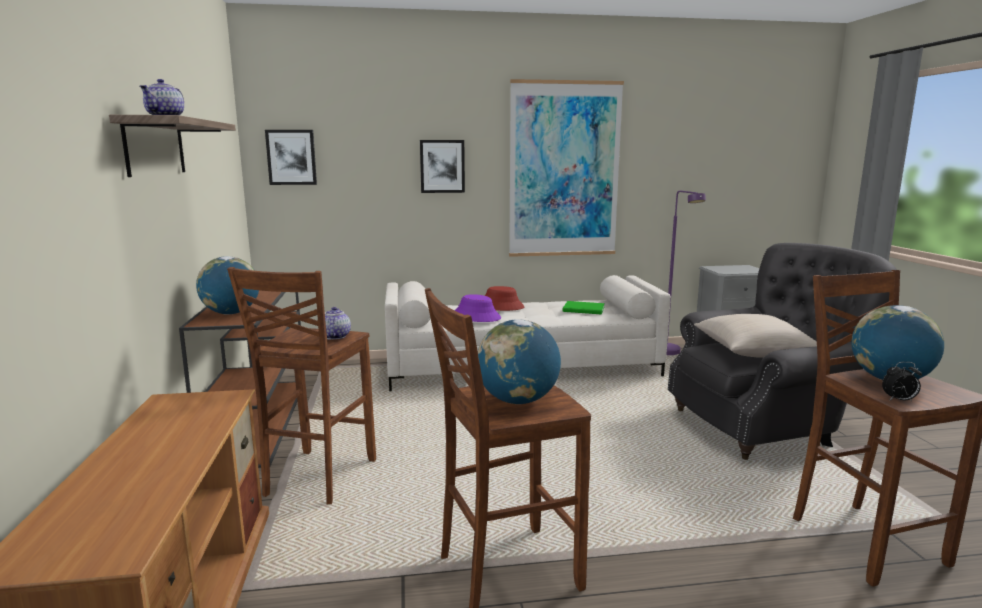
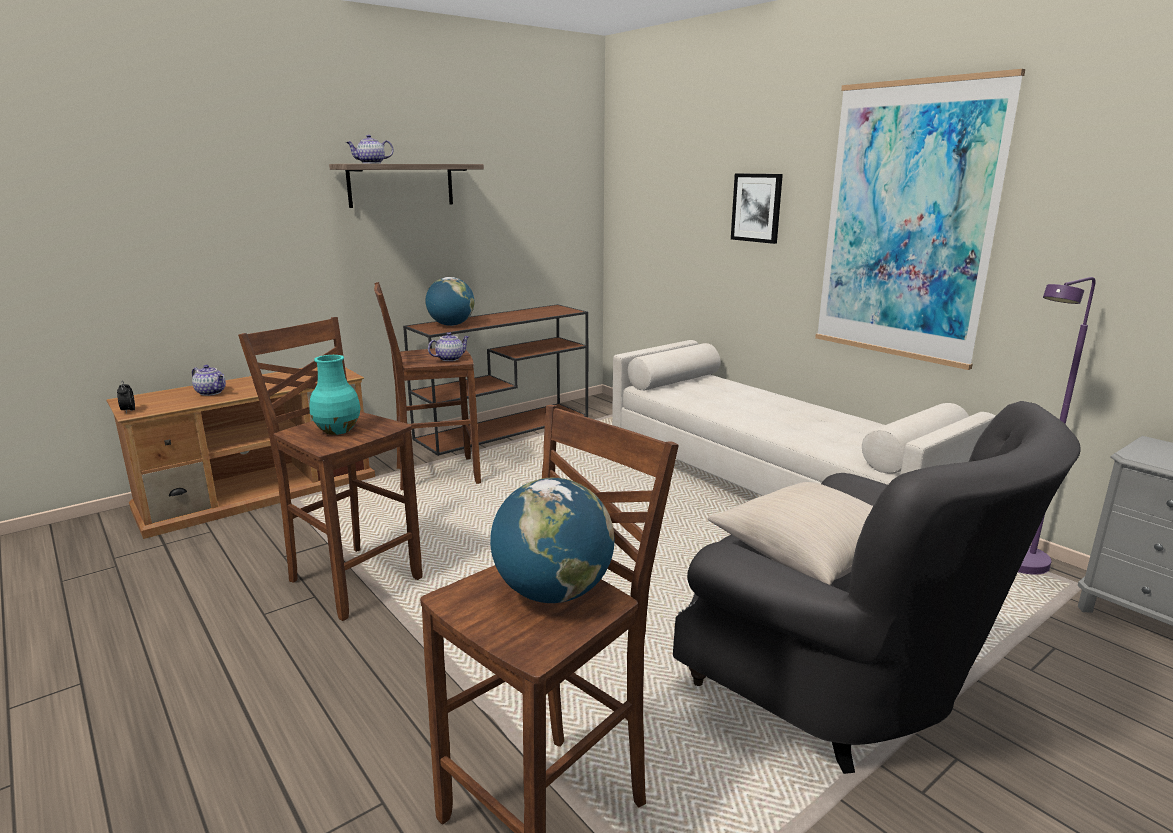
camera: 60 degrees right, 5 degrees up
picture [265,130,317,185] -> none
purple hat [454,294,501,322] -> none
globe [478,319,561,404] -> turquoise vase [309,355,361,435]
red hat [485,286,525,311] -> none
green book [563,301,605,315] -> none
alarm clock [882,362,922,401] -> alarm clock moved to [117,382,135,414]
none -> teapot [192,365,226,396]

